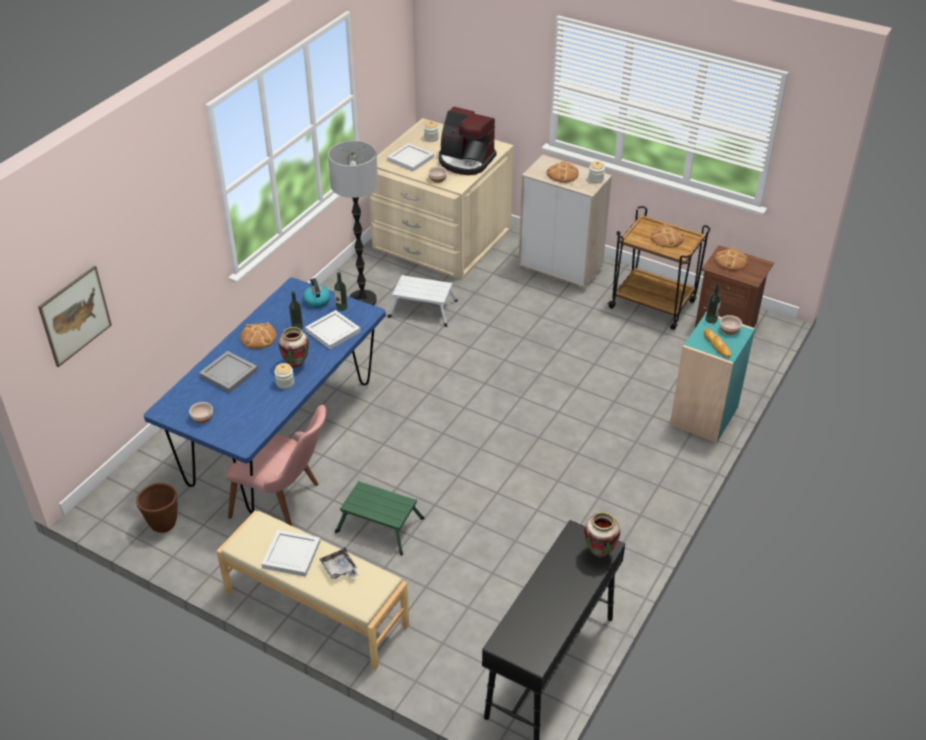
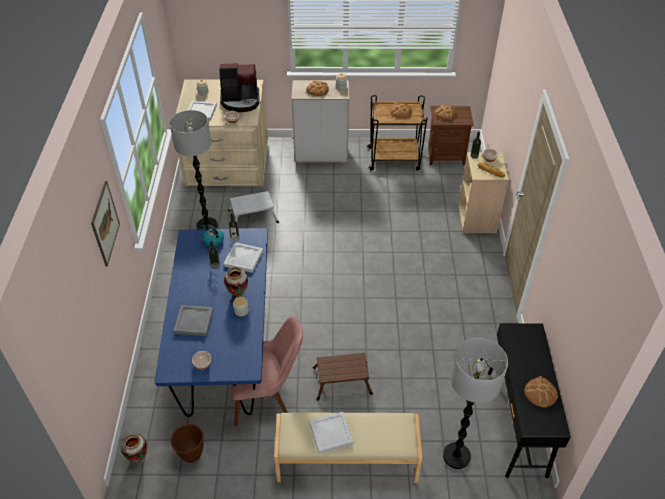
camera: 30 degrees left, 5 degrees up
picture [38,265,112,367] -> picture moved to [91,181,120,267]
bread [240,323,277,349] -> bread moved to [524,376,558,408]
grey tray [319,547,359,579] -> none
green step ladder [335,481,425,556] -> brown step ladder [313,353,373,401]
vase [584,512,620,557] -> vase moved to [121,434,147,462]
turquoise bookcase [670,313,755,443] -> beige bookcase [458,152,509,233]
none -> floor lamp [443,338,508,469]

